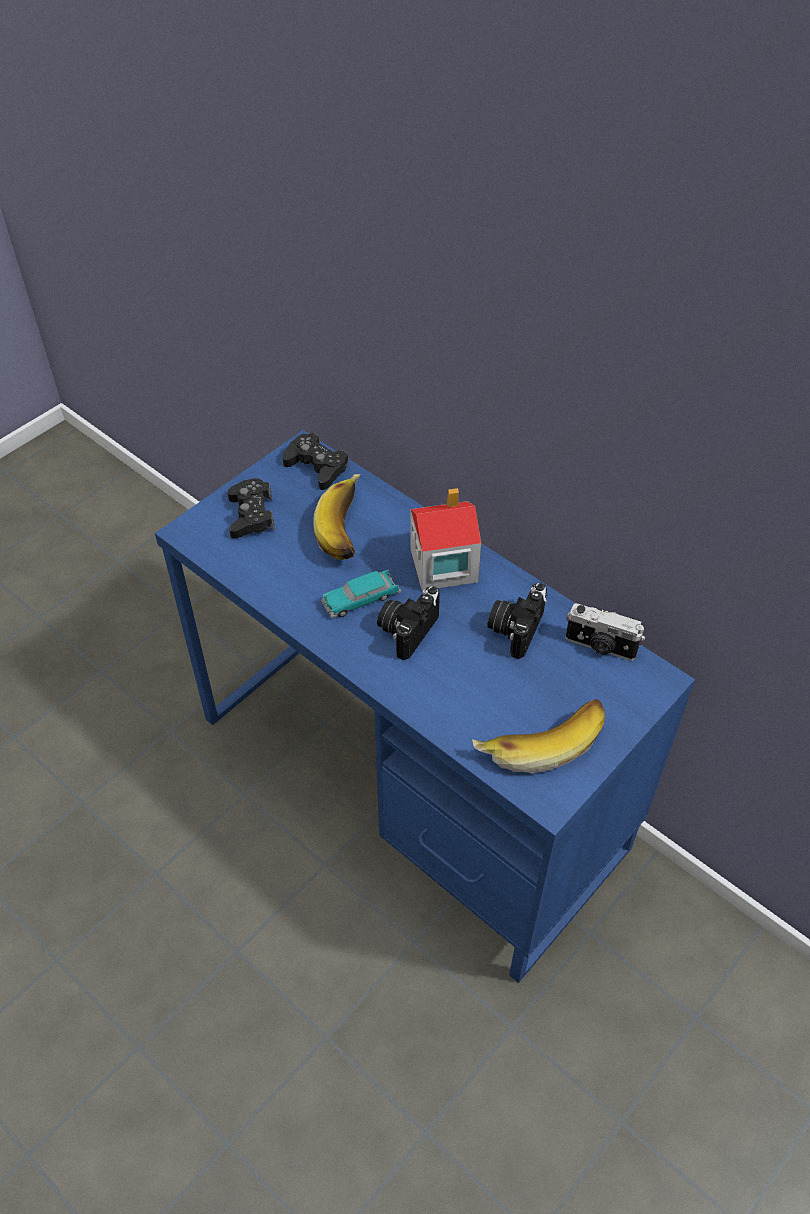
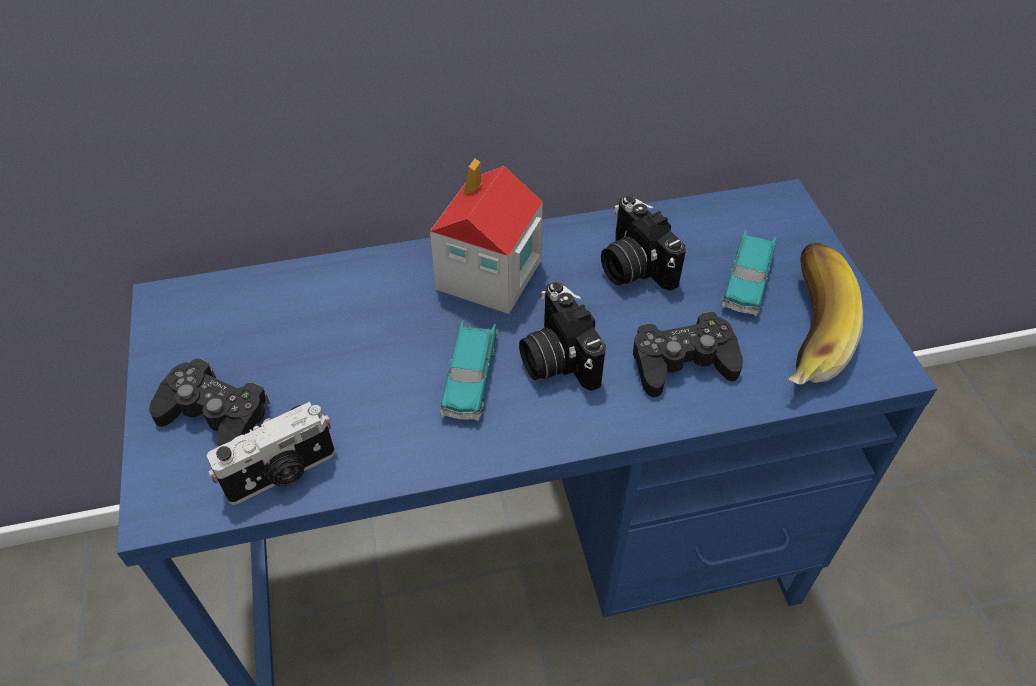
camera: 55 degrees left, 0 degrees up
black game controller [282,433,349,490] -> black game controller moved to [633,311,743,397]
banana [313,474,360,560] -> none
camera [565,603,645,661] -> camera moved to [207,402,335,505]
none -> toy car [722,230,776,316]

